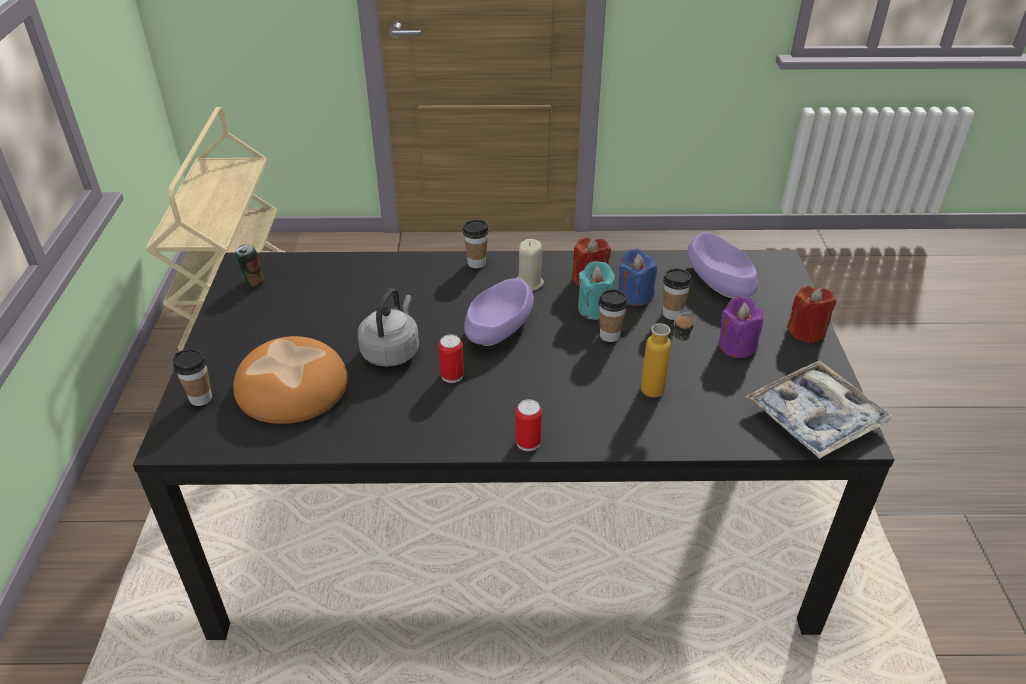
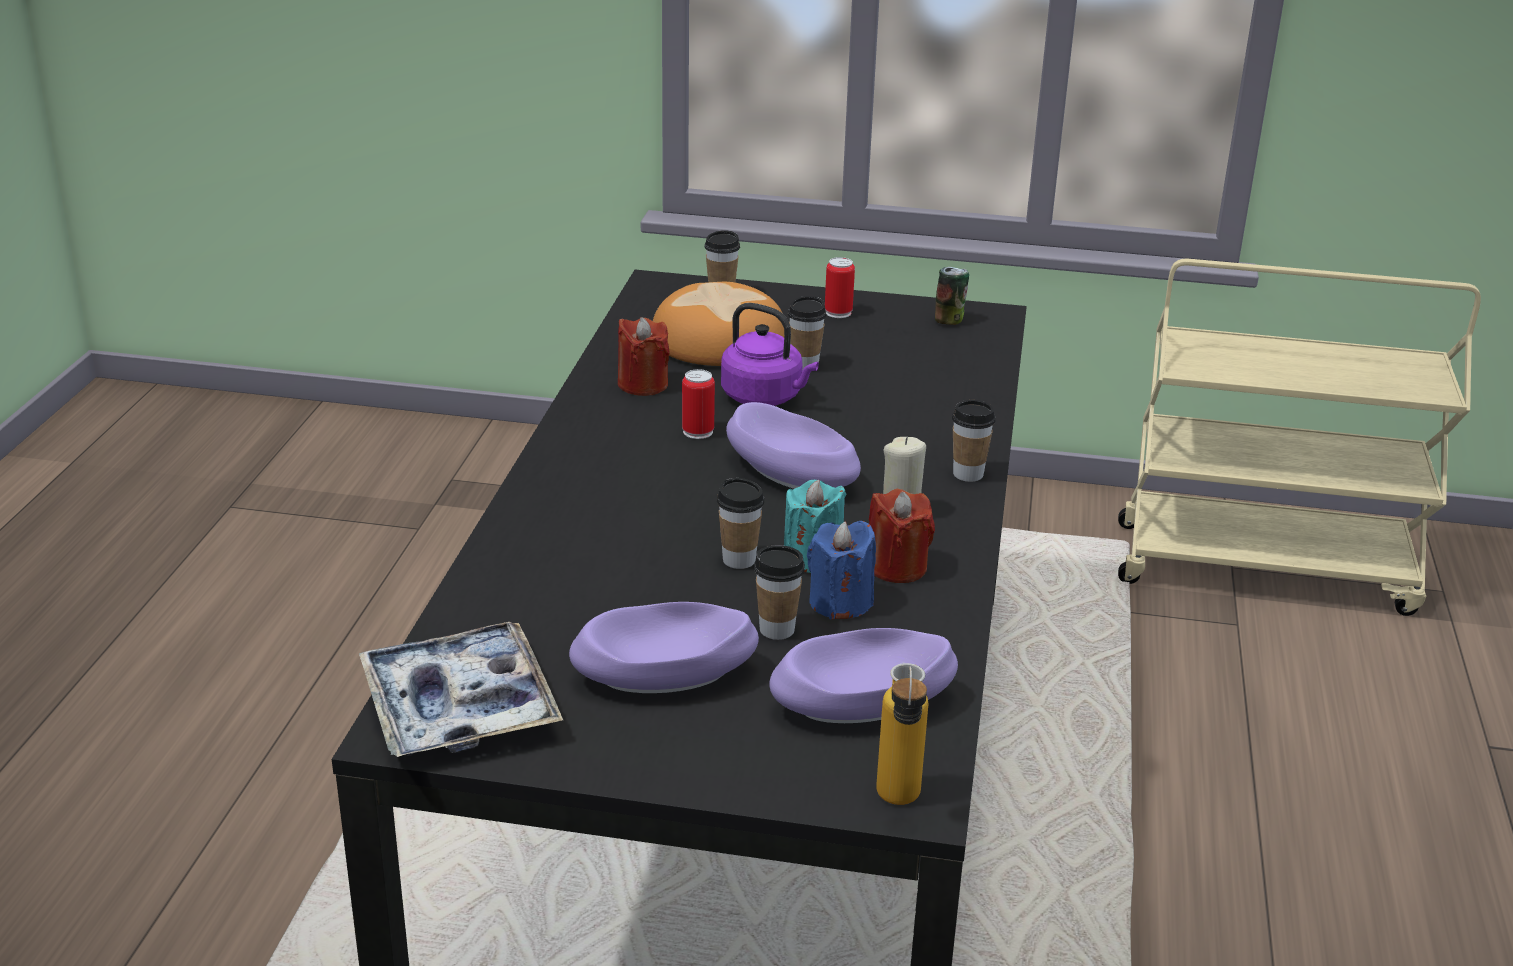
camera: 100 degrees right, 10 degrees down
grey kettle [358,288,419,367] -> purple kettle [721,303,819,406]
can [516,399,542,451] -> can moved to [825,257,855,318]
bottle [641,312,695,397] -> bottle moved to [876,663,928,805]
purple candle [719,296,763,358] -> purple bowl [569,602,759,693]
red candle [787,286,836,343] -> red candle moved to [618,317,670,396]
none -> cup [788,296,826,370]

